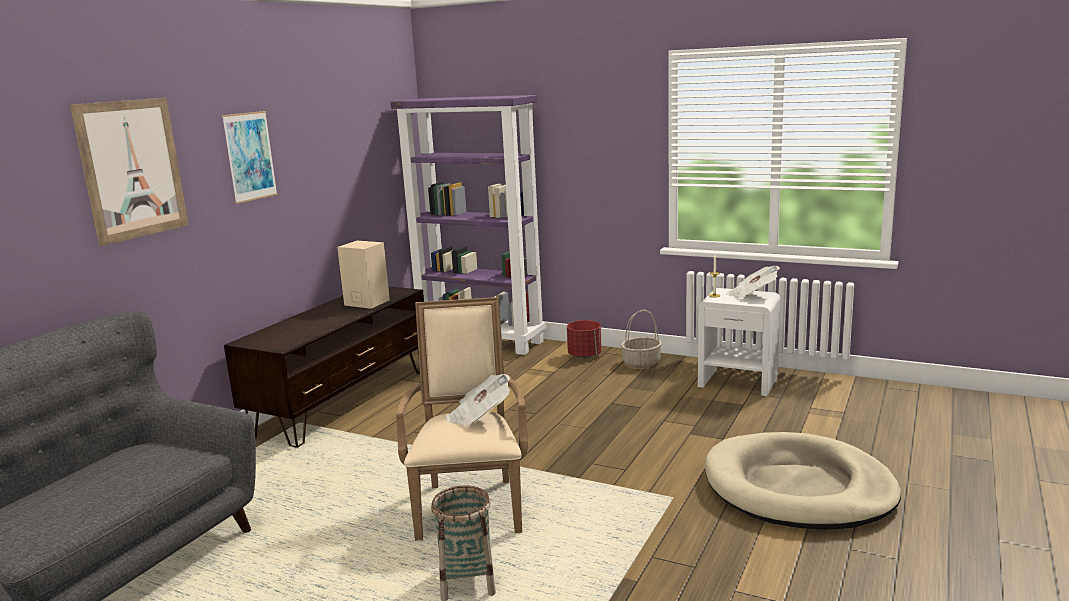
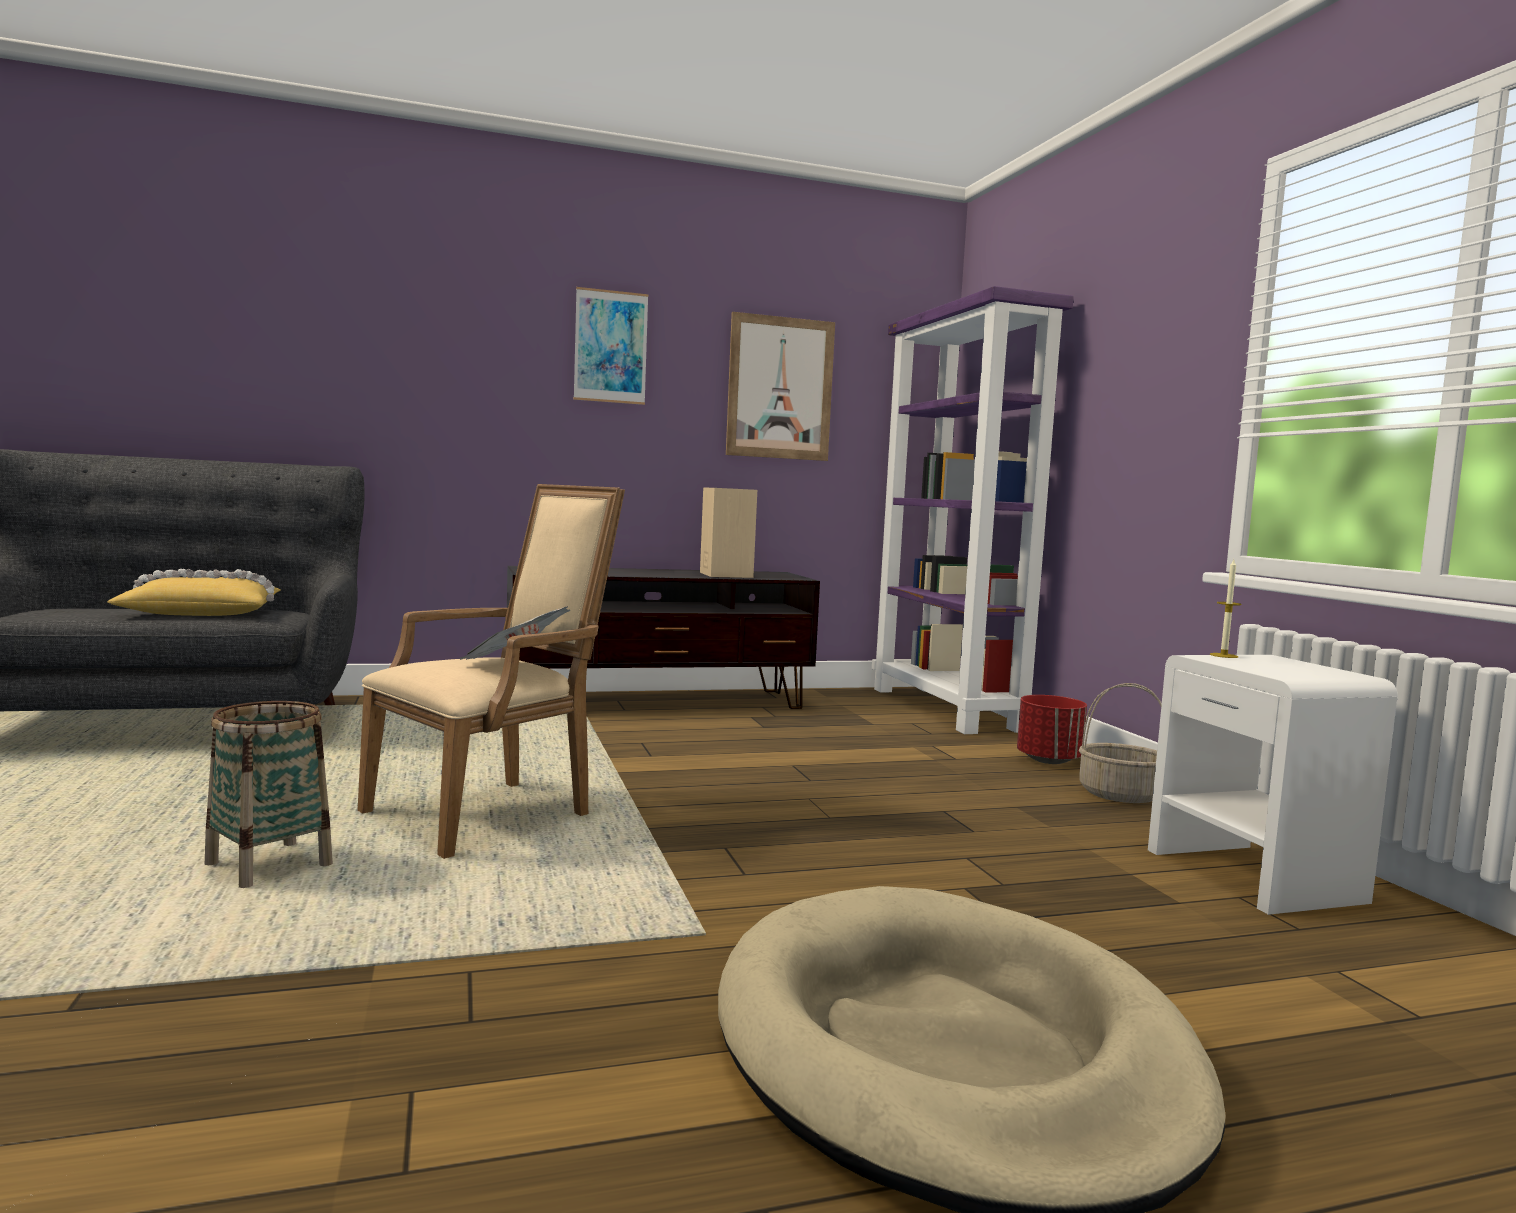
camera: 45 degrees right, 10 degrees down
picture [70,98,188,246] -> picture moved to [726,312,835,461]
newspaper [726,266,780,298] -> none
none -> yellow pillow [107,569,281,616]

